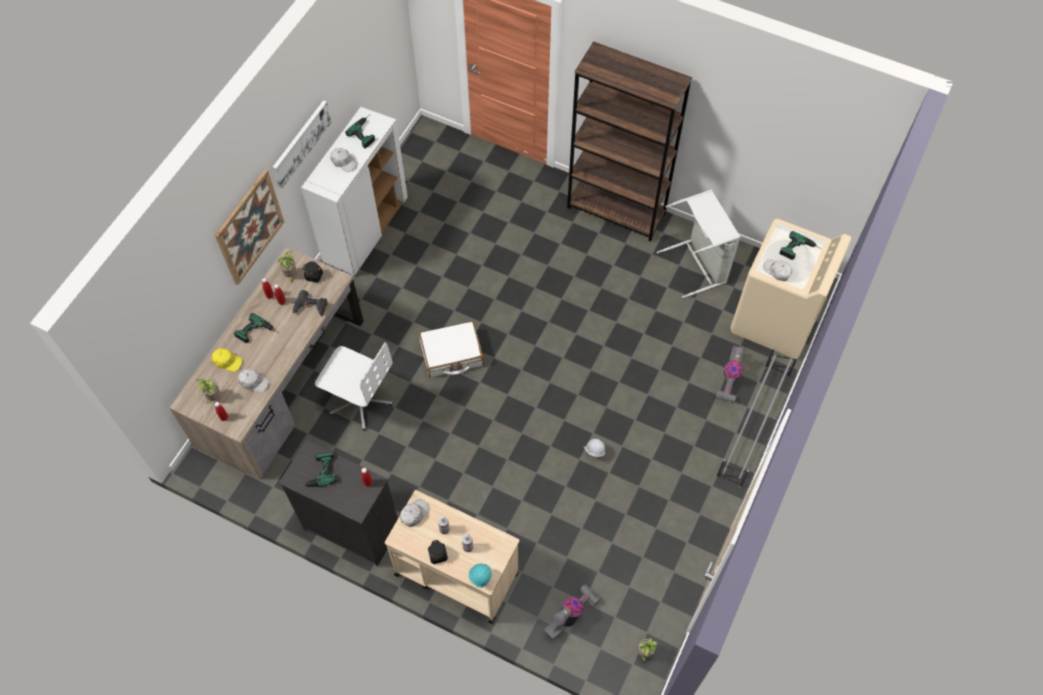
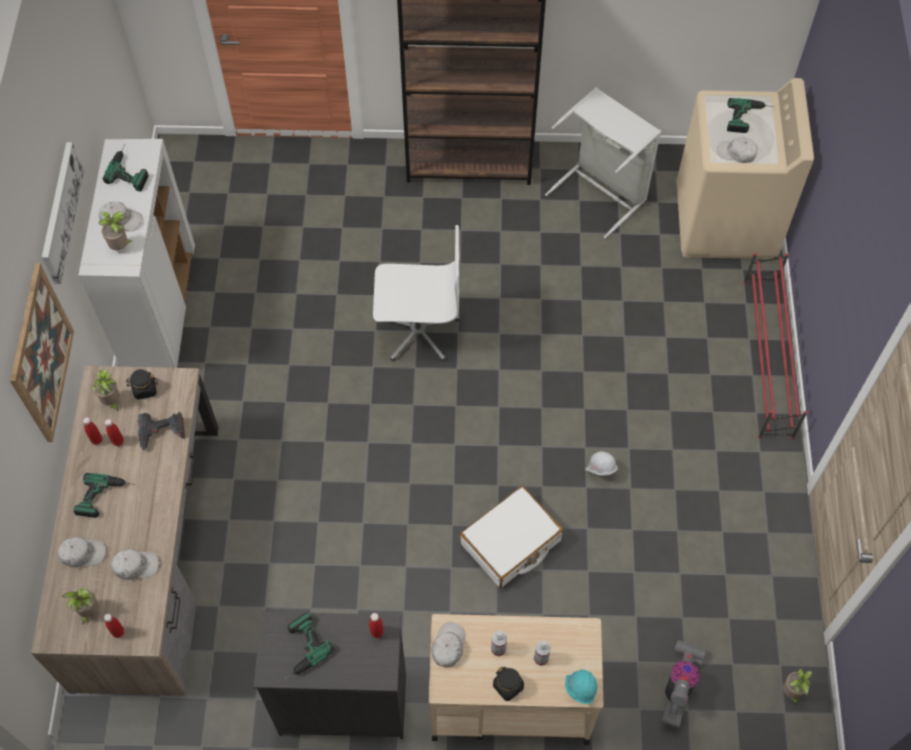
camera: 25 degrees left, 0 degrees up
yellow cap [212,348,243,372] -> white cap [58,537,106,568]
white office chair [315,342,393,430] -> white office chair moved to [373,225,460,362]
white suitcase [419,321,484,377] -> white suitcase moved to [460,486,563,588]
vacuum cleaner [715,346,745,402] -> none
grey shoe rack [716,347,798,488] -> red shoe rack [743,252,807,439]
none -> potted plant [99,211,133,250]

